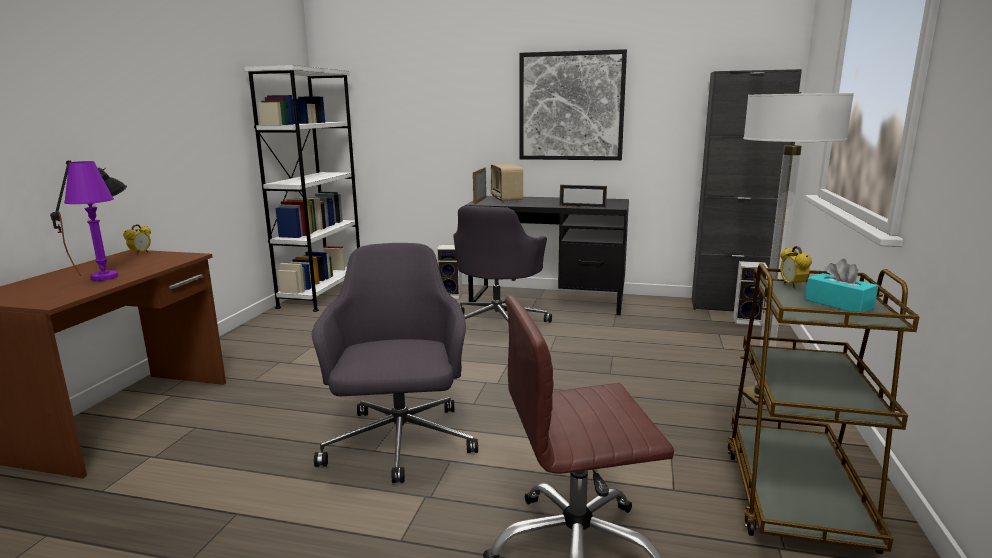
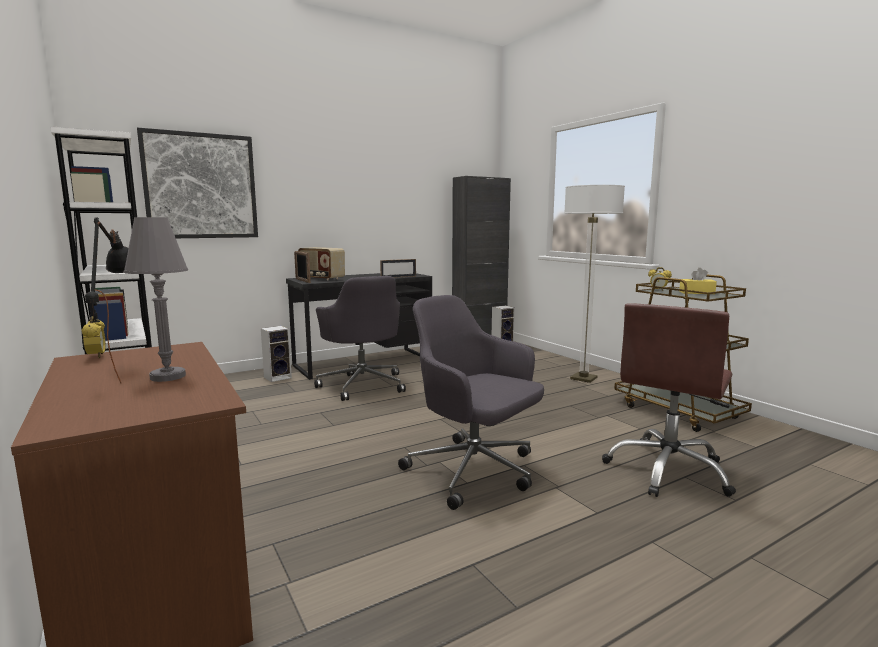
camera: 45 degrees left, 5 degrees down
purple table lamp [64,161,118,281] -> grey table lamp [124,217,188,382]
picture [520,49,627,160] -> picture moved to [137,127,258,238]
turquoise tissue box [805,259,878,312] -> yellow tissue box [679,268,717,294]

